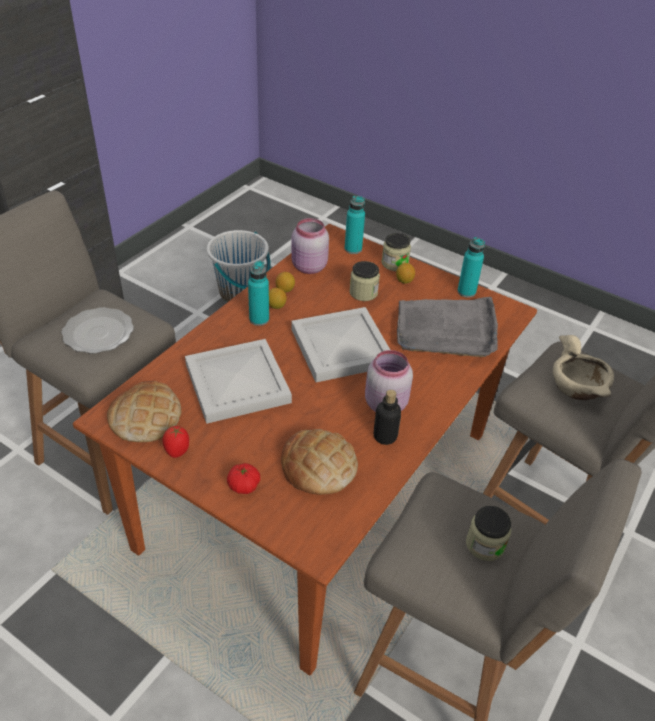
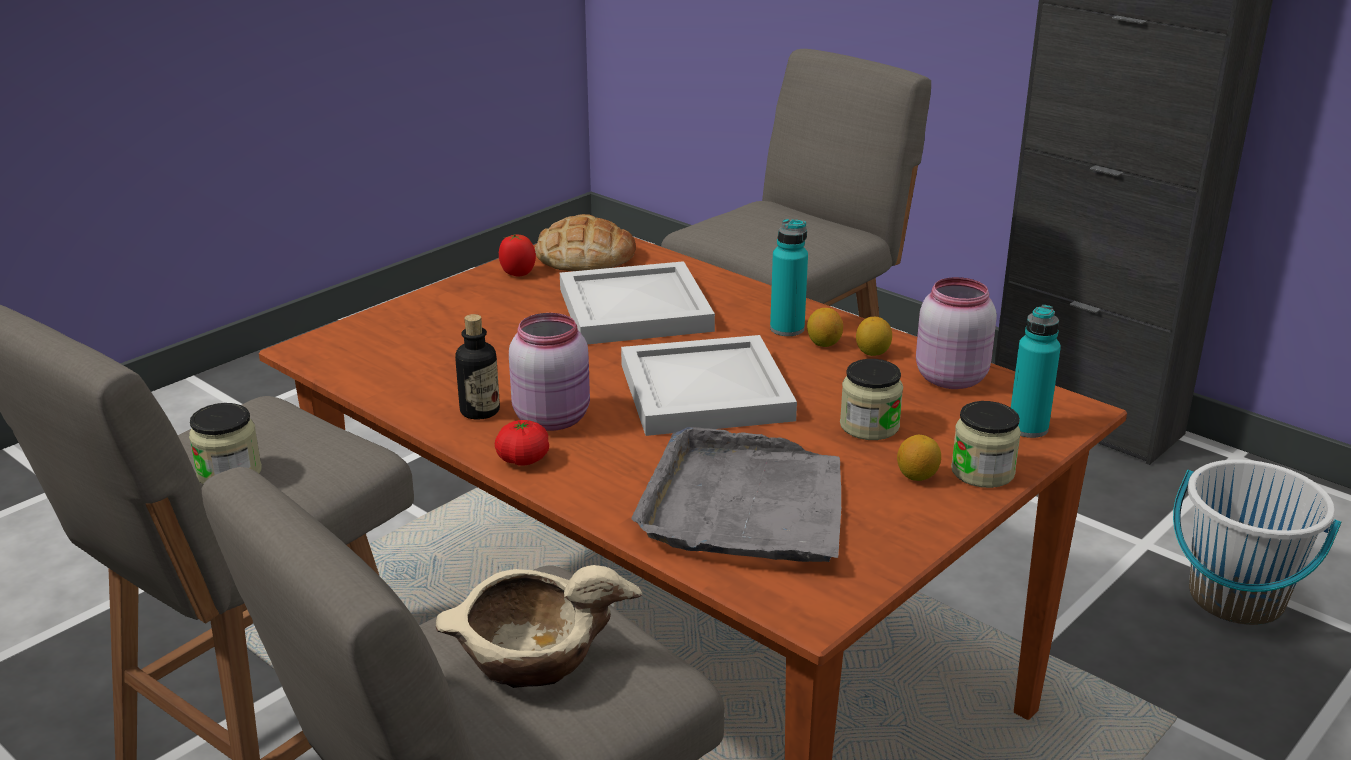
camera: 100 degrees right, 15 degrees down
plate [61,307,134,354] -> none
tomato [227,463,260,494] -> tomato moved to [495,420,549,466]
bread [281,429,358,495] -> none
turquoise bottle [457,237,485,298] -> none

